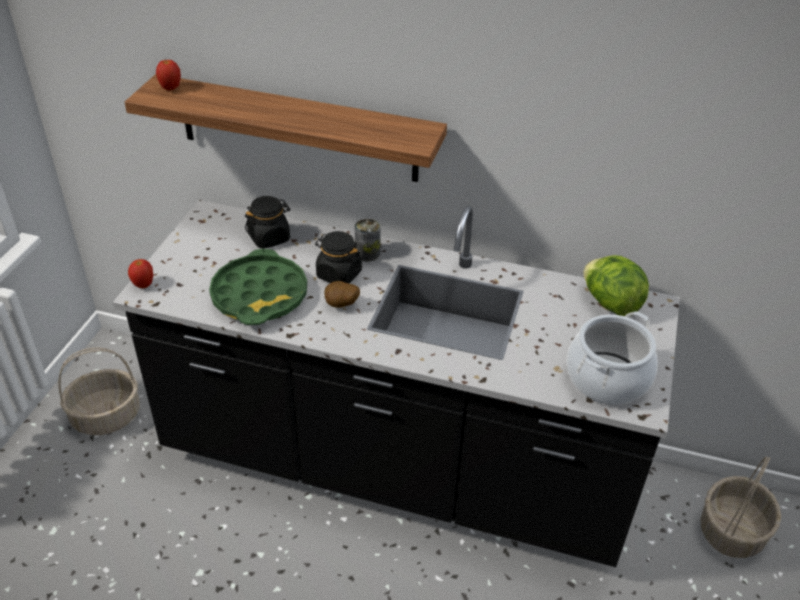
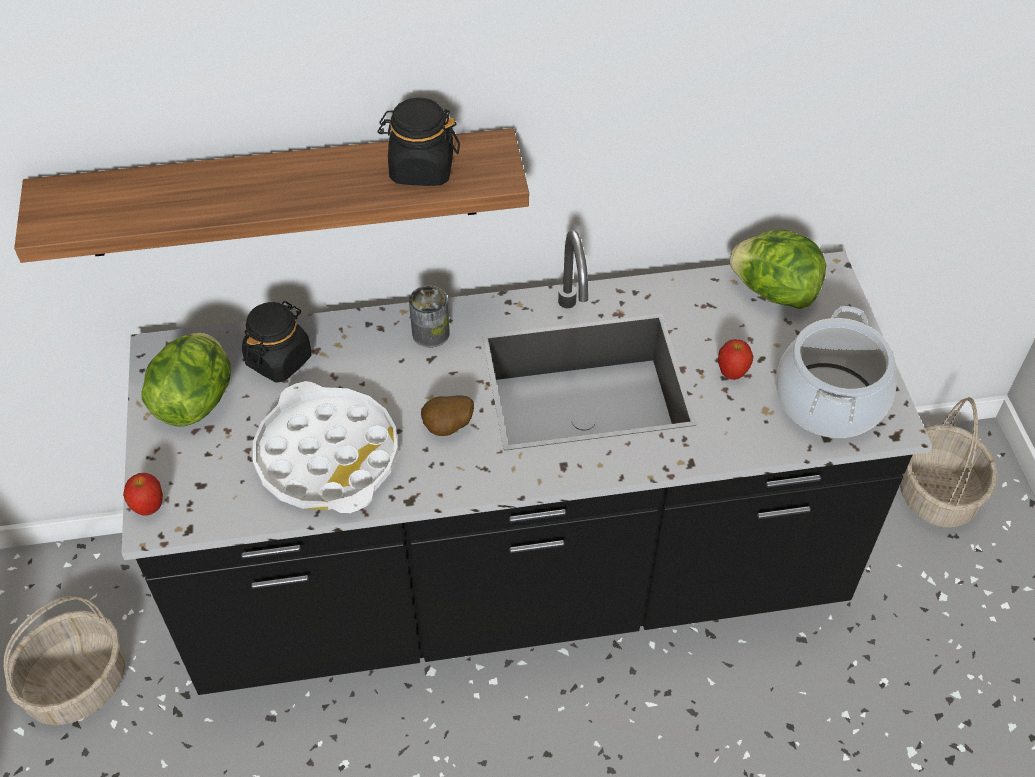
camera: 25 degrees left, 10 degrees up
apple [156,59,181,91] -> apple moved to [718,339,753,380]
green tray [209,249,307,325] -> white tray [253,381,398,513]
black jar [315,231,362,283] -> black jar moved to [377,98,460,186]
none -> lettuce [141,333,231,427]

